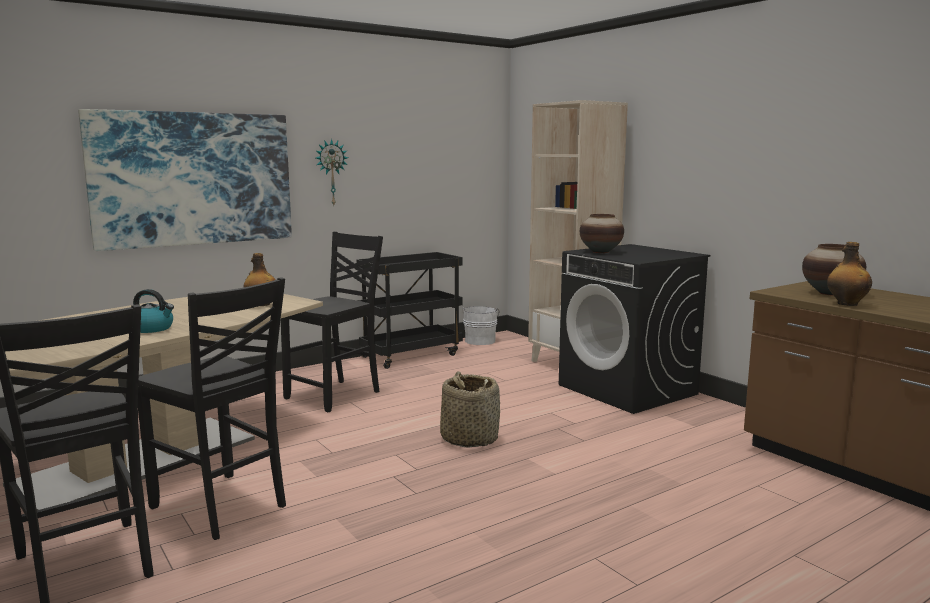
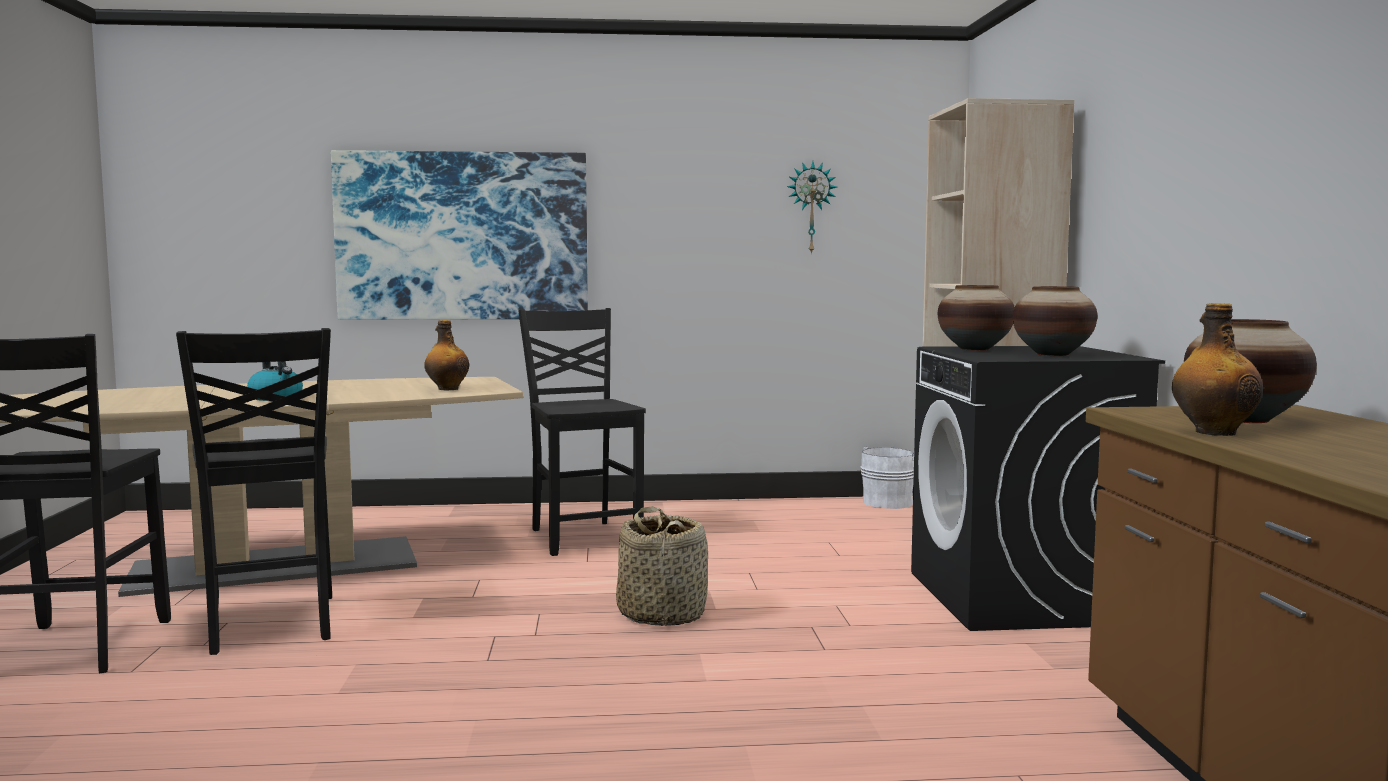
camera: 30 degrees right, 5 degrees down
black chair [281,232,383,412] -> black chair turned 90 degrees counterclockwise [518,308,646,556]
wall clock [315,139,348,205] -> wall clock moved to [787,161,837,255]
black cart [357,252,463,369] -> none
none -> vase [1013,286,1097,356]

